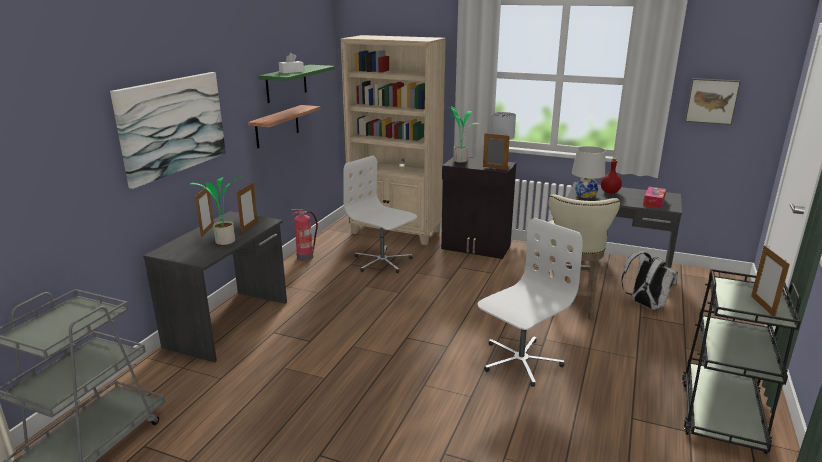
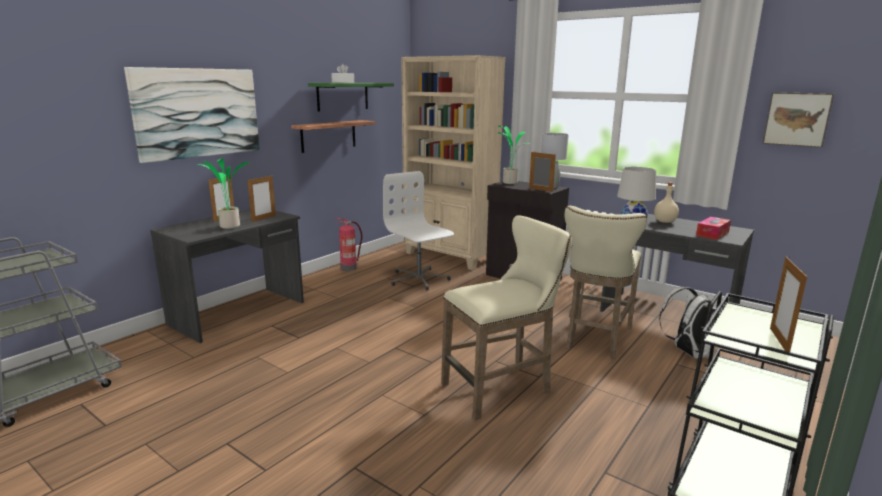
camera: 15 degrees right, 5 degrees down
white office chair [478,218,583,387] -> beige stool [441,216,572,420]
red bottle [601,158,622,193] -> beige bottle [654,182,679,223]

